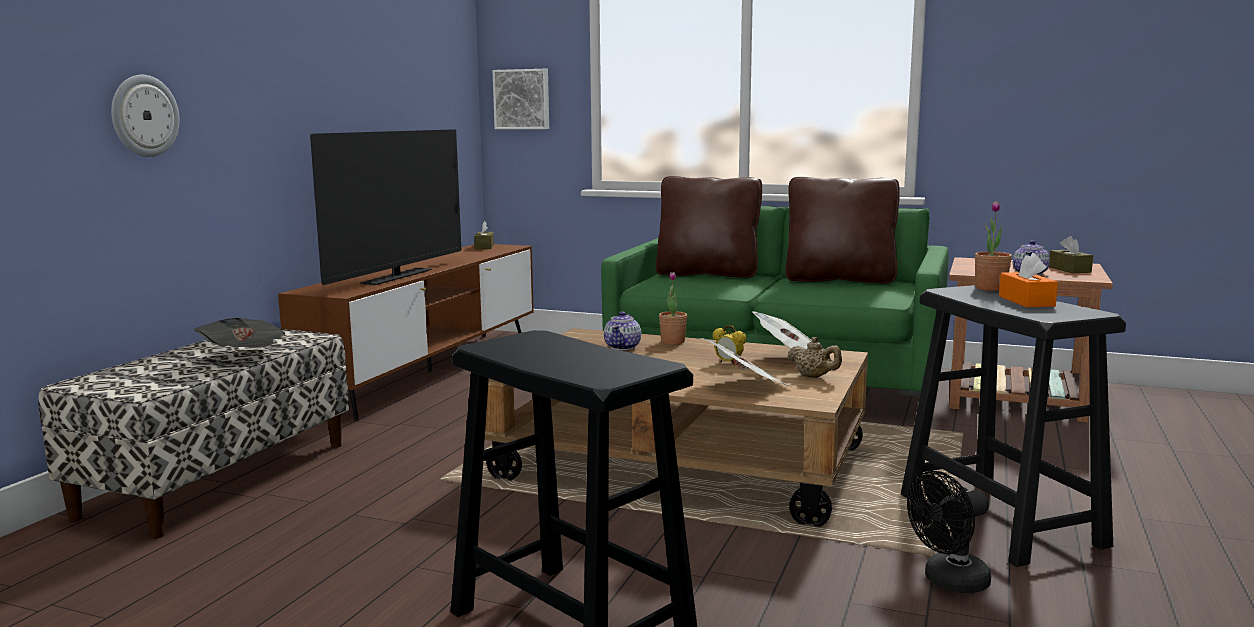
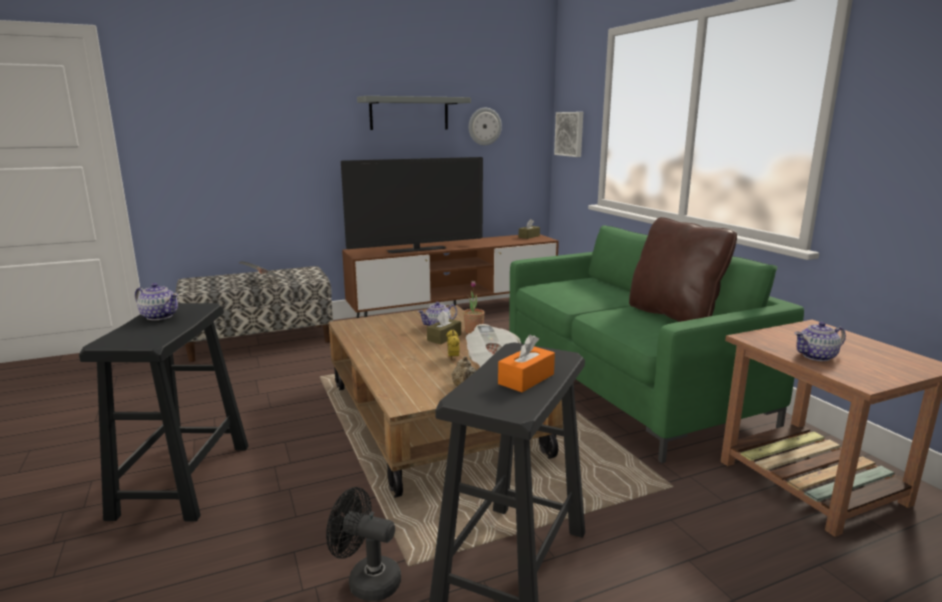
camera: 45 degrees right, 5 degrees up
wall clock [111,75,180,157] -> wall clock moved to [469,108,502,145]
brown pillow [656,176,762,278] -> none
newspaper [702,338,790,386] -> none
potted plant [975,201,1012,291] -> none
brown tissue box [1049,236,1093,273] -> brown tissue box moved to [427,310,461,344]
none -> teapot [135,283,178,320]
none -> grey shelf [357,96,471,130]

